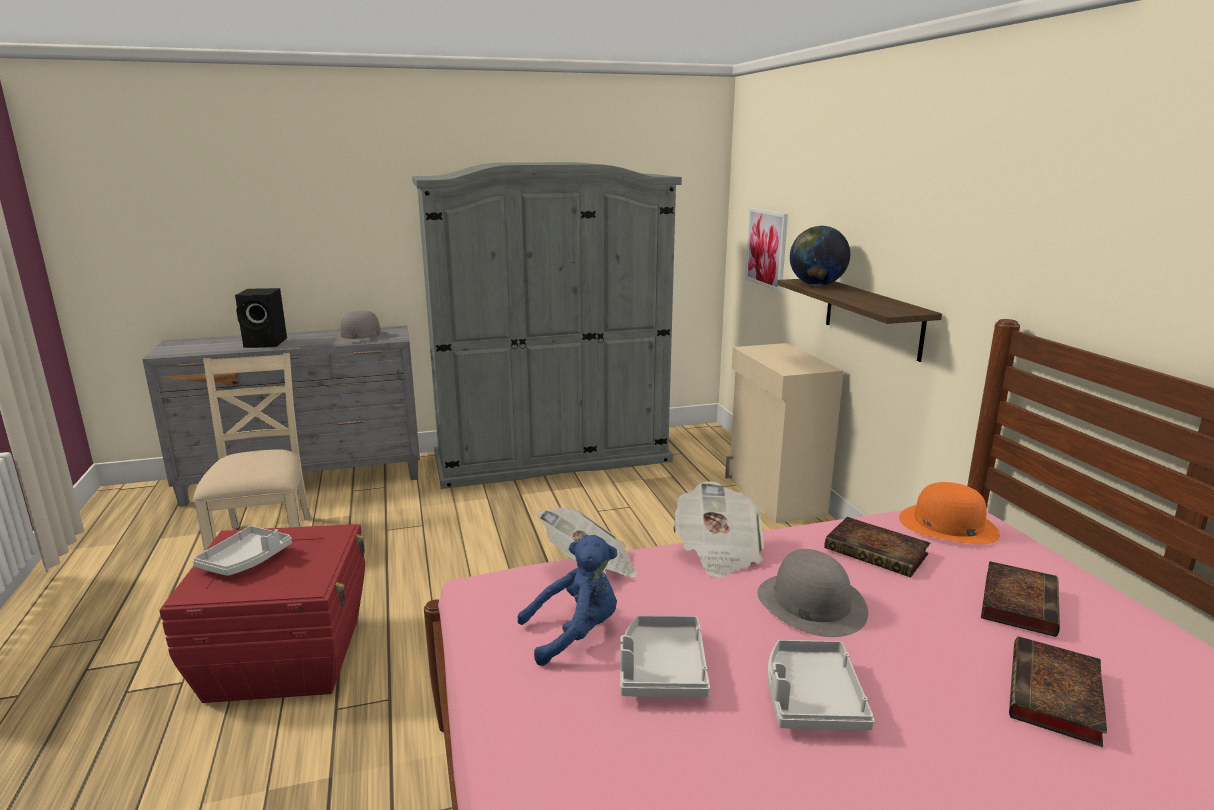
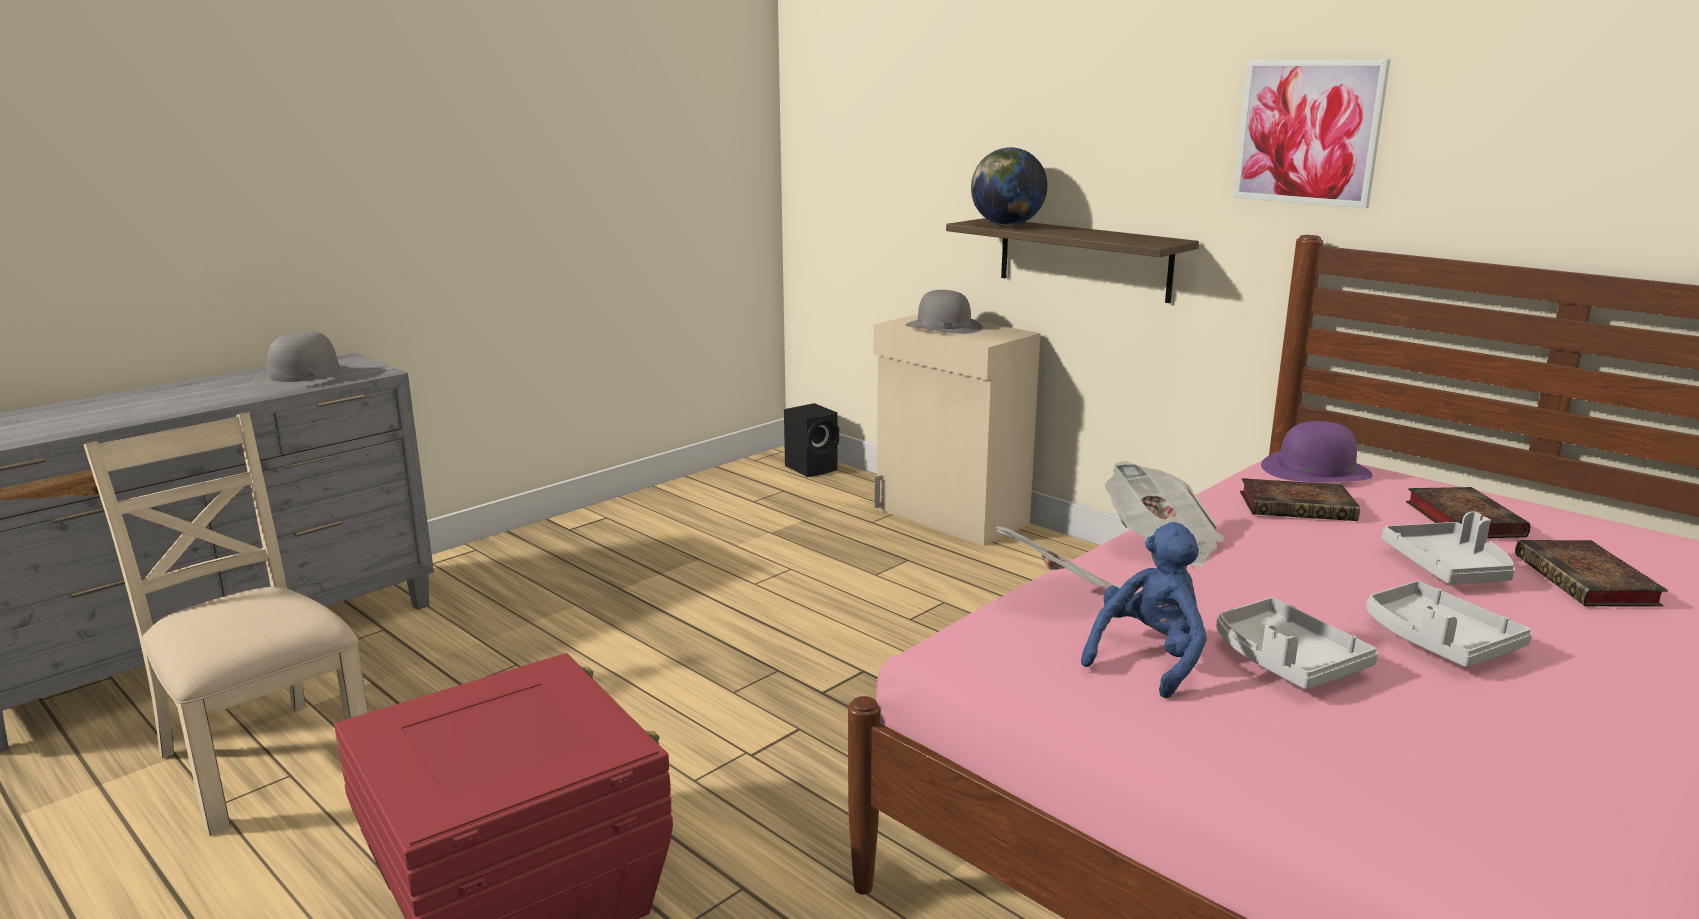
camera: 30 degrees left, 0 degrees up
grey tray [193,526,292,576] -> grey tray moved to [1381,511,1515,584]
black speaker [235,288,287,348] -> black speaker moved to [784,403,839,477]
grey wardrobe [412,162,682,489] -> none
picture [745,208,788,292] -> picture moved to [1233,59,1390,208]
grey hat [757,549,868,637] -> grey hat moved to [906,290,983,334]
orange hat [899,482,1000,544] -> purple hat [1261,421,1373,482]

